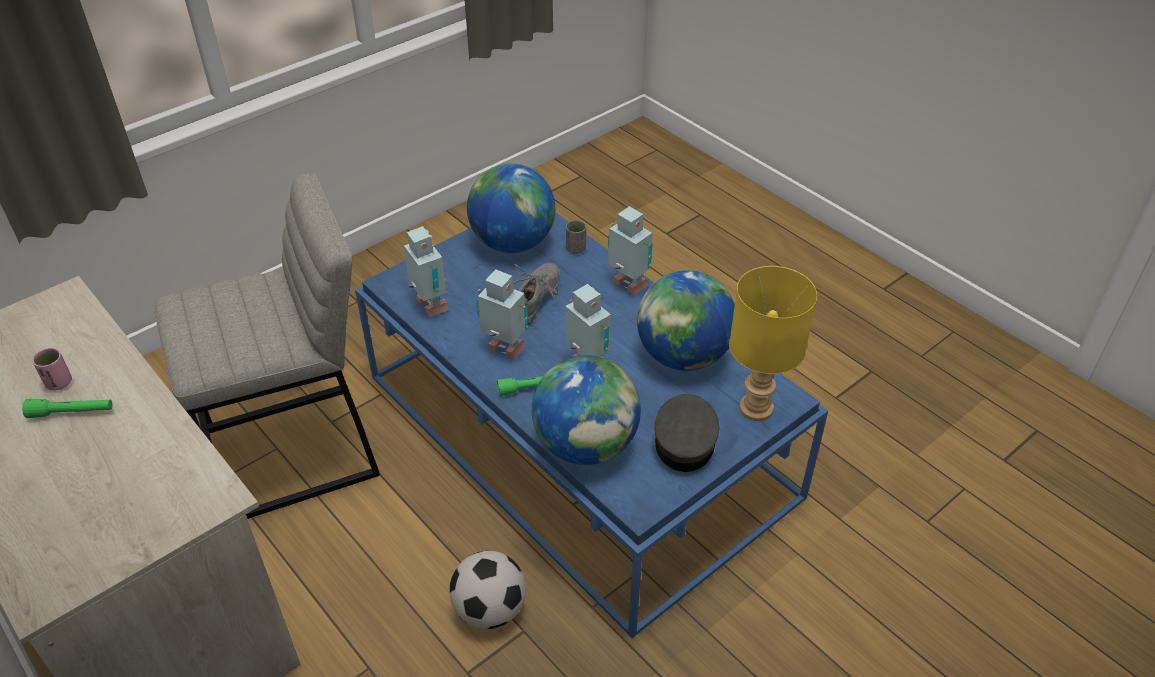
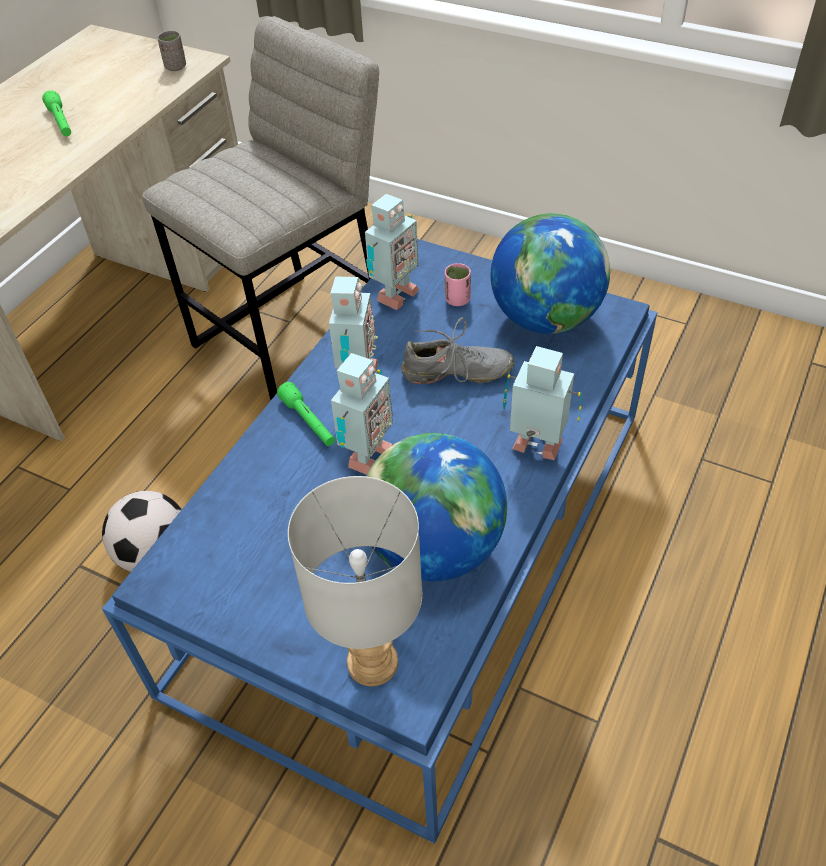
camera: 70 degrees right, 5 degrees up
pink cup [32,348,72,391] -> pink cup moved to [445,263,471,306]
grey chair [154,173,380,519] -> grey chair turned 90 degrees counterclockwise [142,16,379,400]
globe [532,355,641,465] -> none
grey cup [566,220,586,254] -> grey cup moved to [157,31,186,71]
toy robot [608,206,653,295] -> toy robot turned 90 degrees counterclockwise [503,346,582,460]
grey cap [654,394,719,472] -> none
yellow table lamp [729,266,817,421] -> grey table lamp [288,476,422,686]

